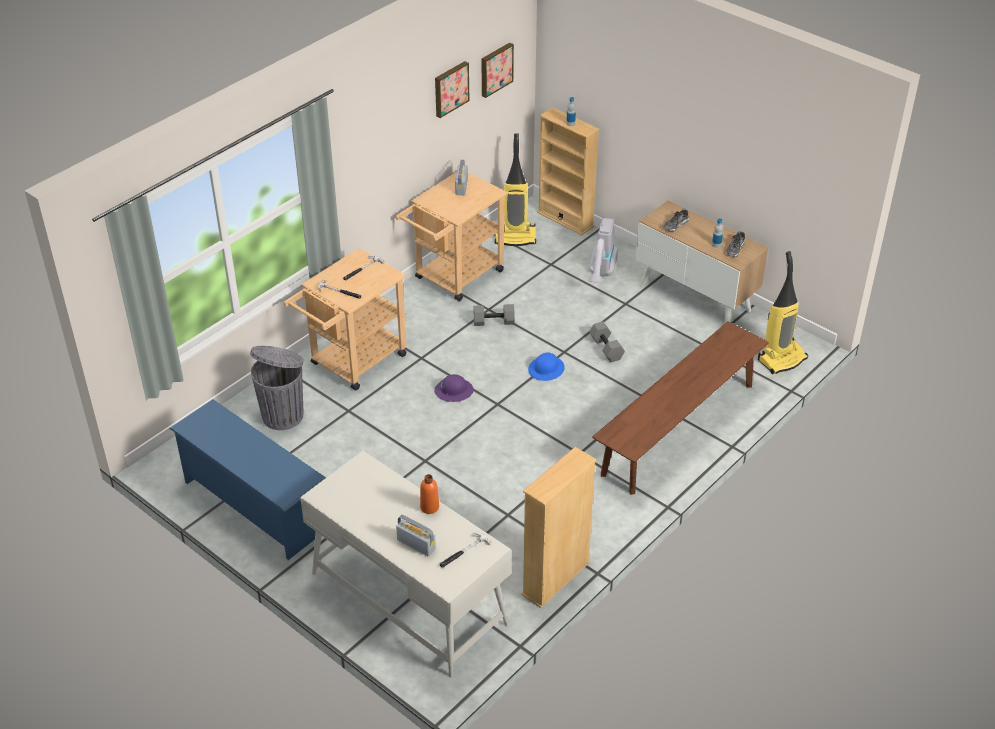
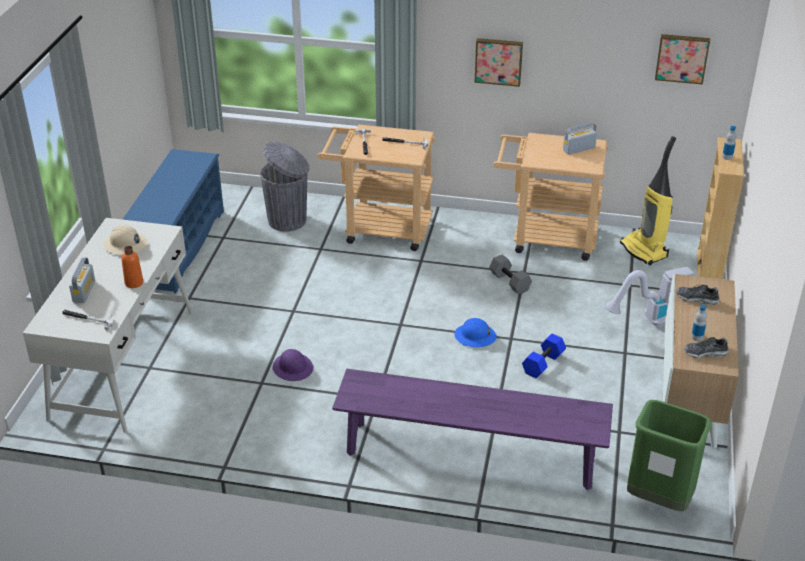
camera: 60 degrees right, 5 degrees down
purple hard hat [434,374,474,402] -> purple hard hat moved to [272,349,313,381]
picture [435,61,469,118] -> picture moved to [475,38,523,87]
beige bookcase [521,447,596,608] -> none
grey dumbbell [589,321,625,362] -> blue dumbbell [522,334,566,378]
brown bench [592,321,769,495] -> purple bench [332,369,613,490]
vacuum cleaner [758,251,808,374] -> green trash can [627,400,712,511]
none -> beige hard hat [103,225,147,255]

